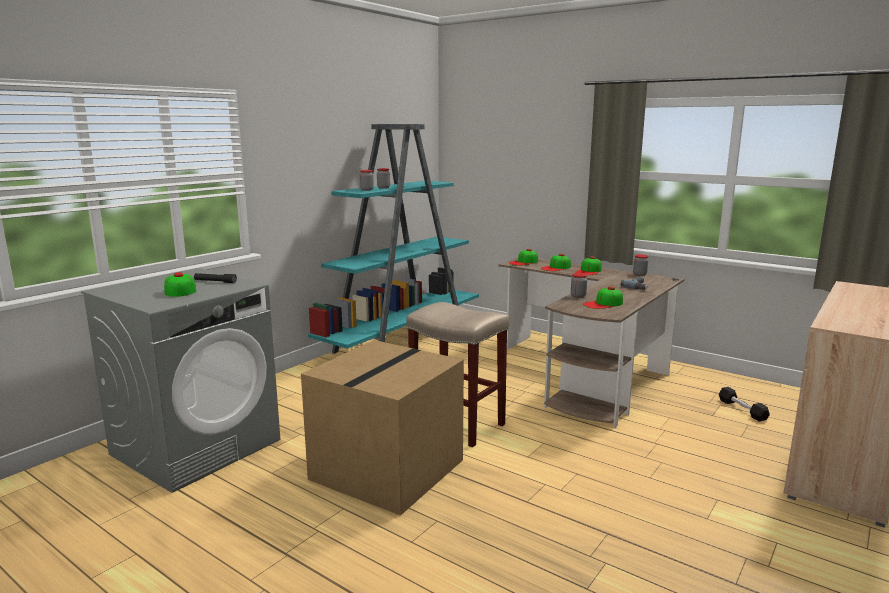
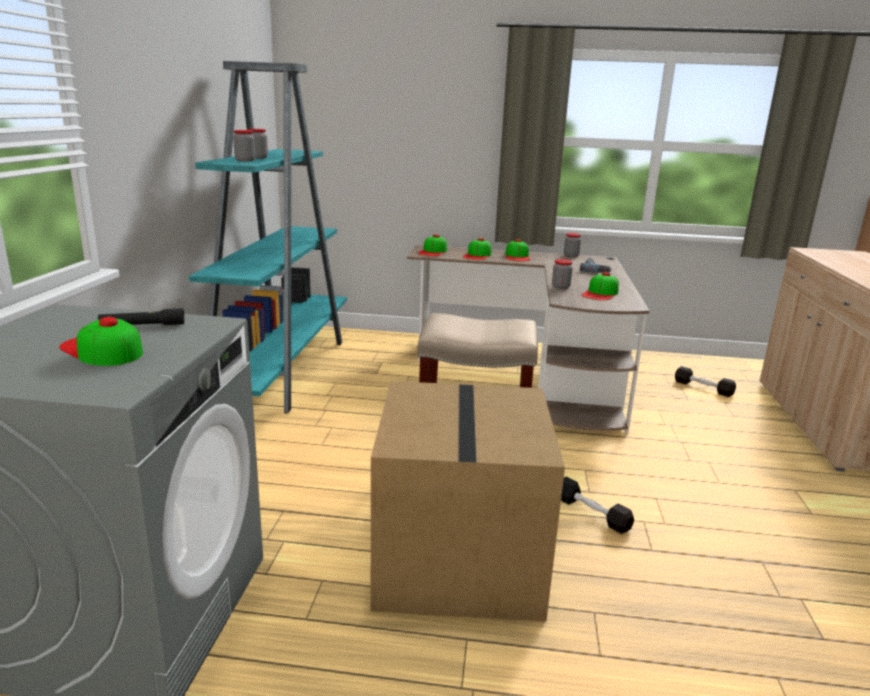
camera: 30 degrees left, 5 degrees up
none -> black dumbbell [561,477,634,534]

